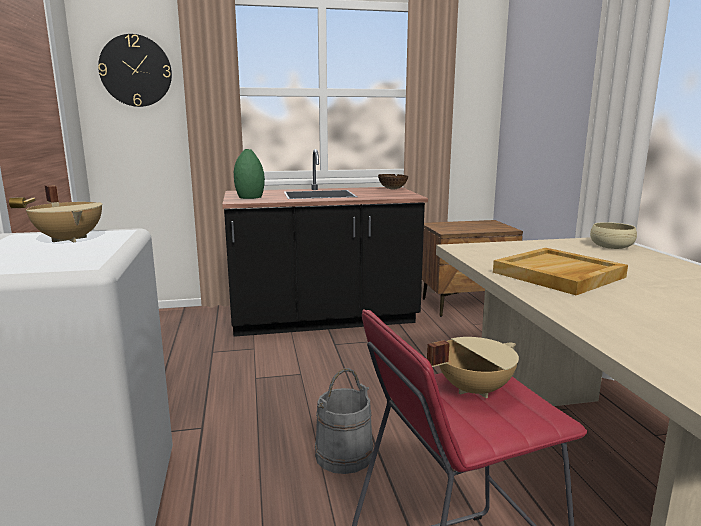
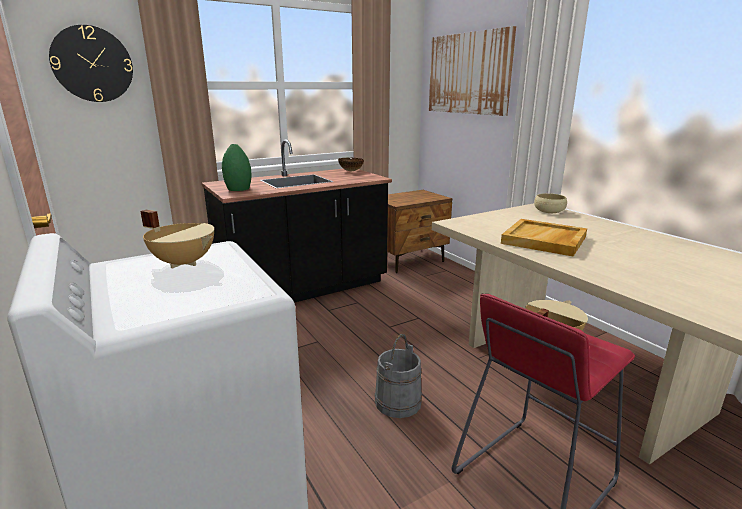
camera: 20 degrees left, 5 degrees up
none -> picture [429,26,516,116]

